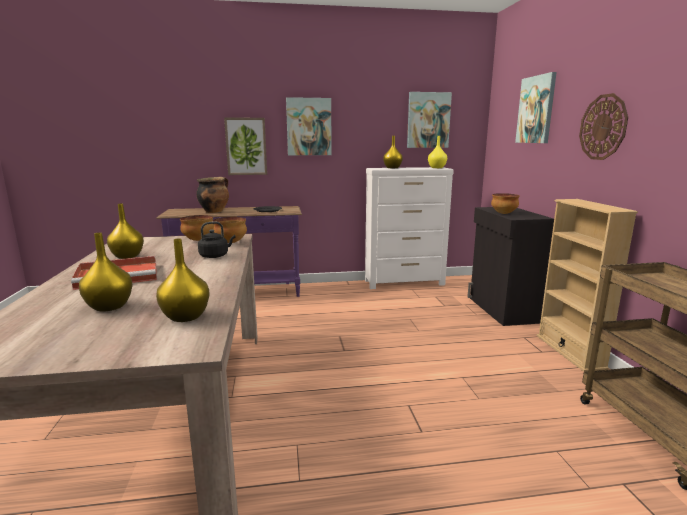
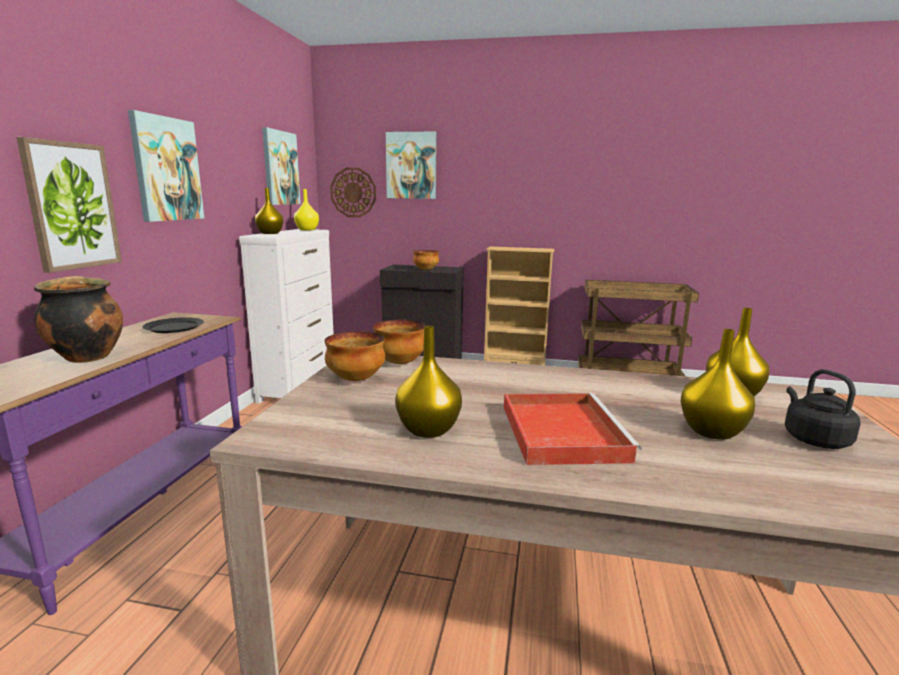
camera: 70 degrees left, 0 degrees up
black kettle [198,222,236,258] -> black kettle moved to [785,369,861,449]
wall clock [579,93,628,160] -> wall clock moved to [330,168,376,217]

